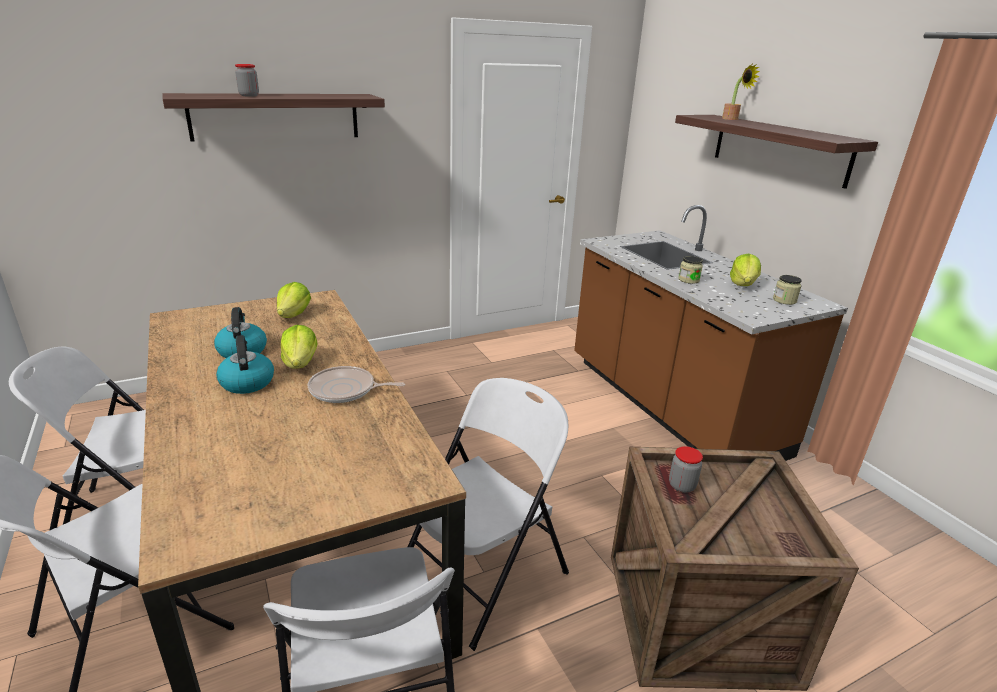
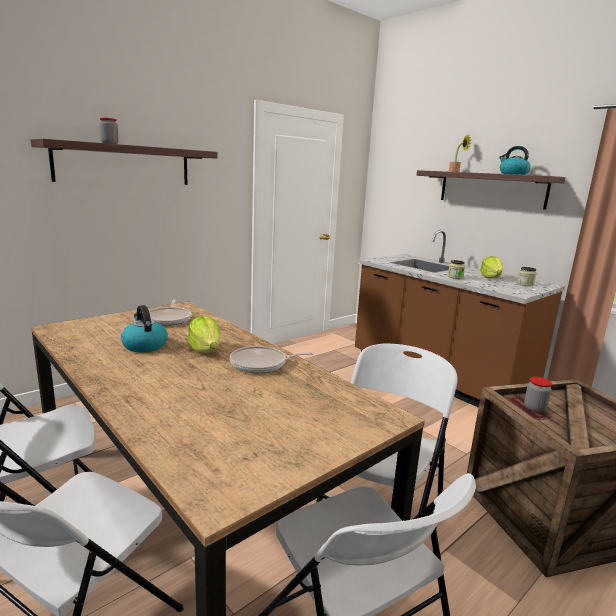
camera: 15 degrees left, 10 degrees down
kettle [216,335,274,394] -> kettle moved to [499,146,531,175]
lettuce [277,282,311,318] -> frying pan [149,300,192,326]

